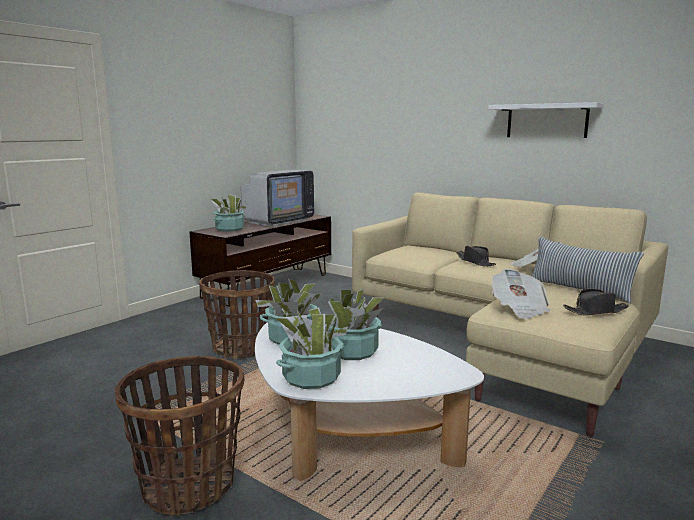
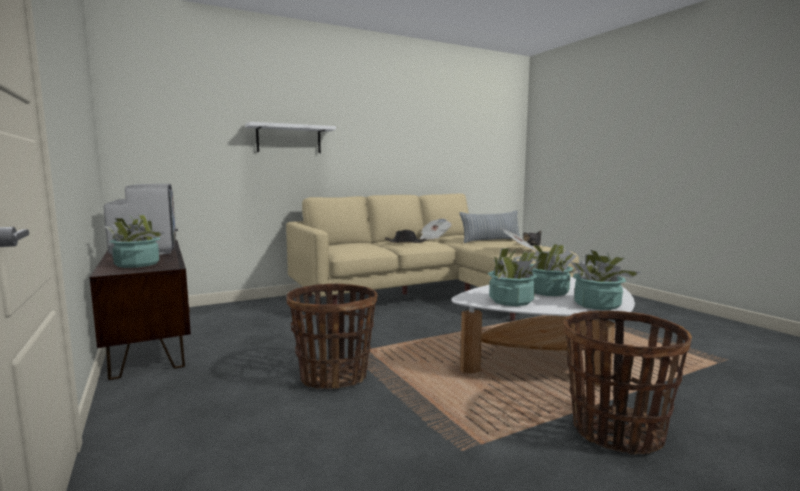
camera: 65 degrees left, 5 degrees down
white shelf [488,102,604,138] -> white shelf moved to [245,122,336,153]

